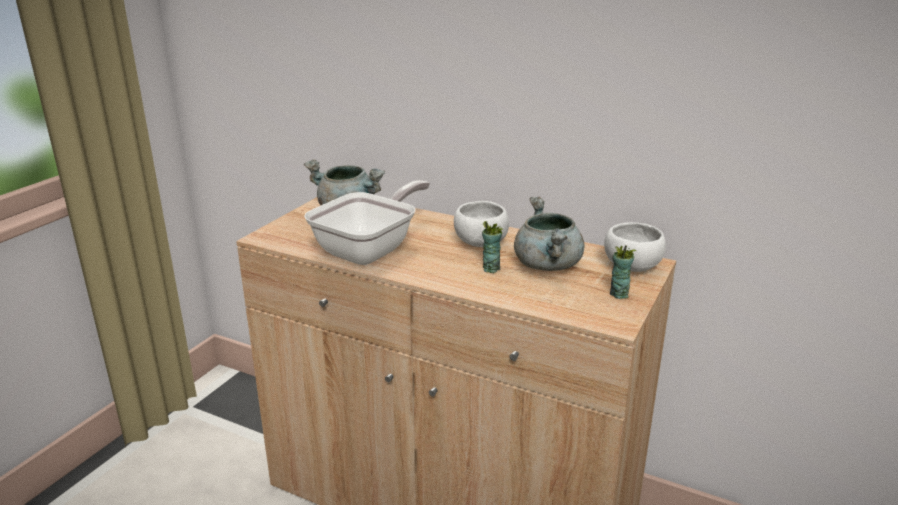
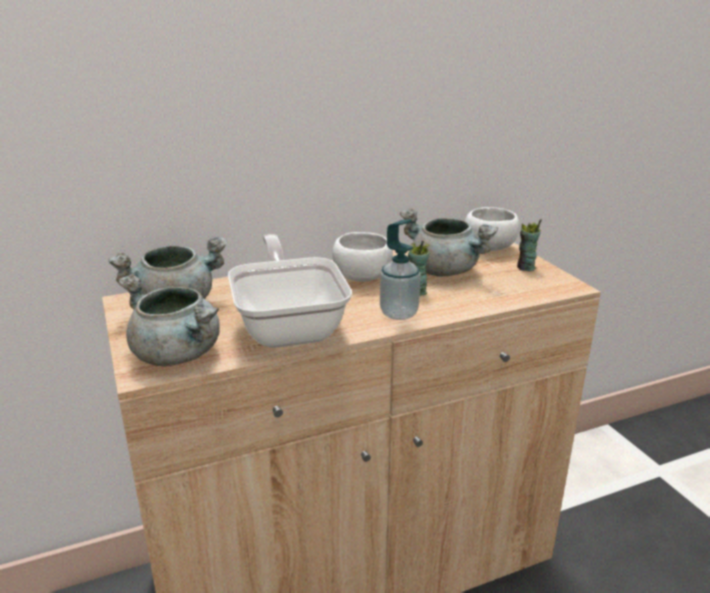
camera: 50 degrees left, 0 degrees up
none -> grey cooking pot [117,274,220,366]
none -> soap dispenser [380,219,420,320]

